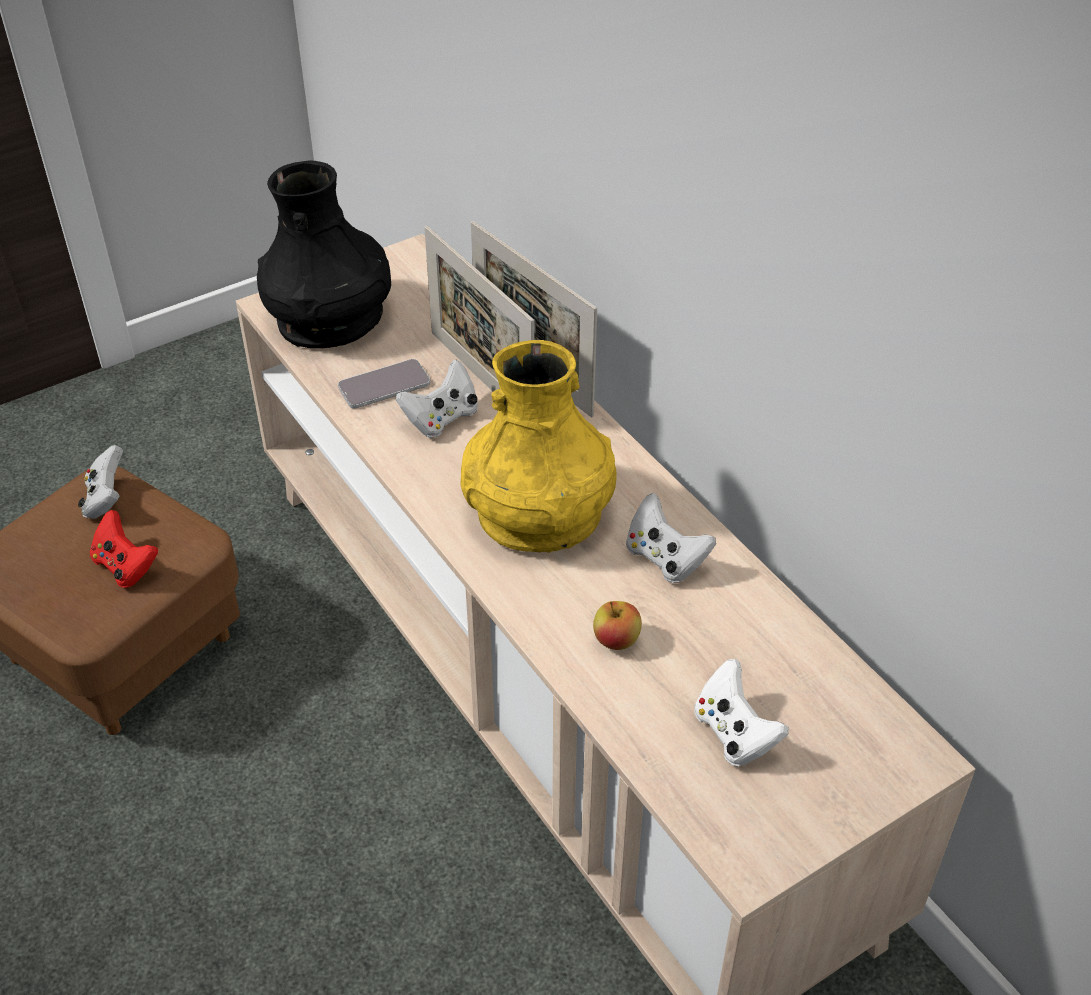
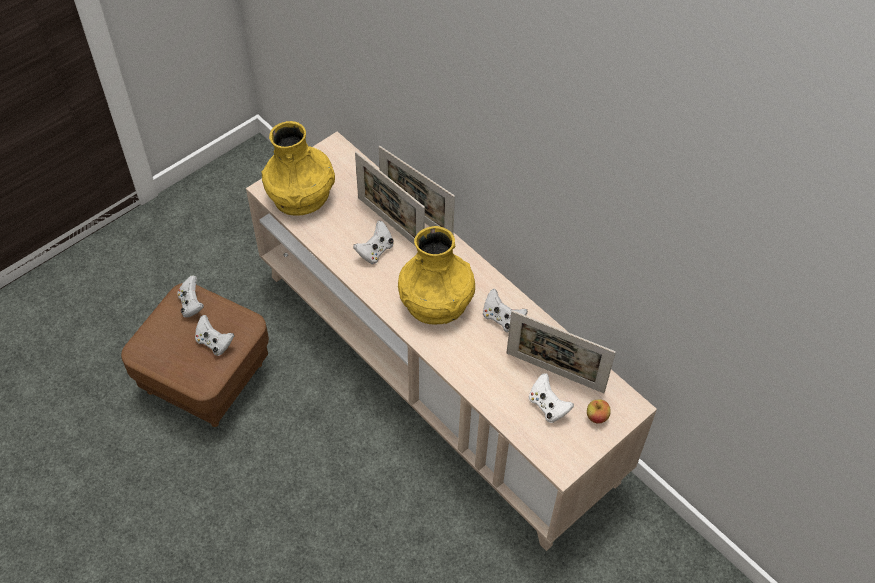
camera: 10 degrees left, 10 degrees up
red game controller [90,510,158,588] -> white game controller [195,315,234,356]
black vase [257,161,391,348] -> yellow vase [262,121,335,216]
phone [338,359,430,408] -> none
apple [593,601,642,650] -> apple moved to [587,399,611,424]
none -> picture frame [506,310,616,393]

